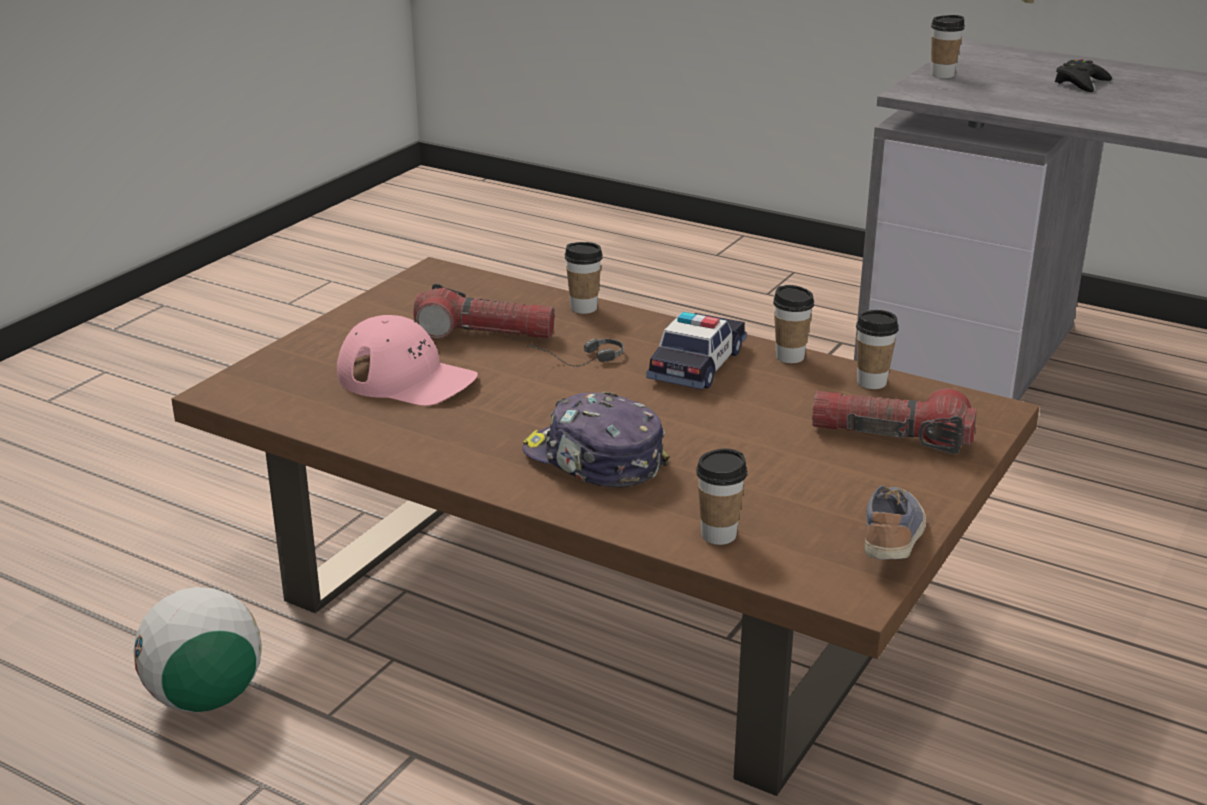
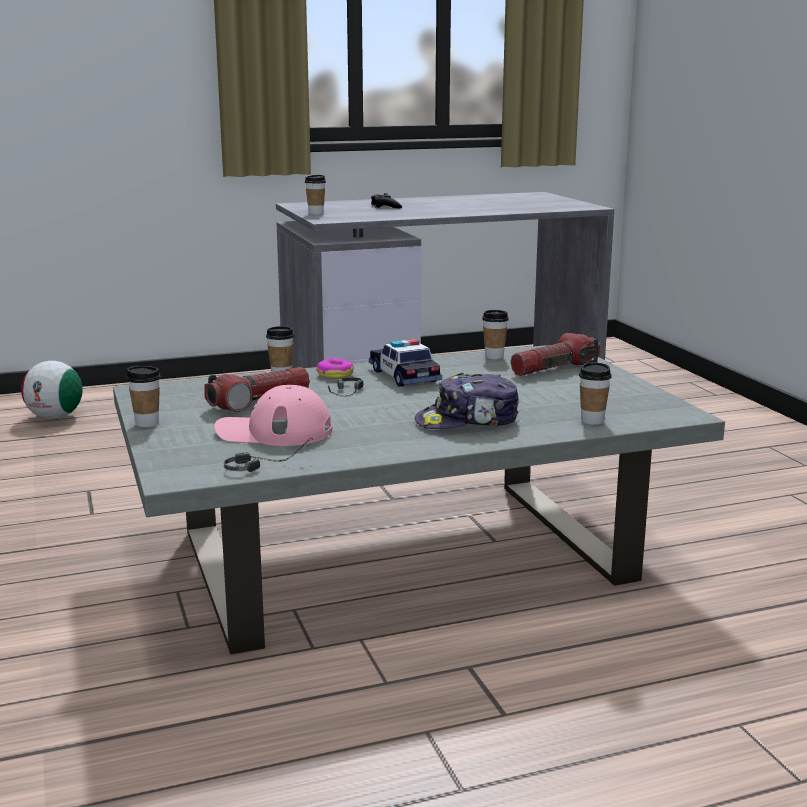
camera: 50 degrees left, 10 degrees down
football [133,587,262,713] -> football moved to [21,361,83,419]
brown coffee table [171,257,1040,796] -> grey coffee table [113,345,725,654]
pink cap [337,315,478,406] -> pink cap turned 150 degrees counterclockwise [214,385,332,446]
cup [773,285,814,363] -> cup moved to [127,366,160,427]
shoe [865,485,926,559] -> none
none -> headphones [224,438,312,472]
none -> donut [317,358,354,379]

